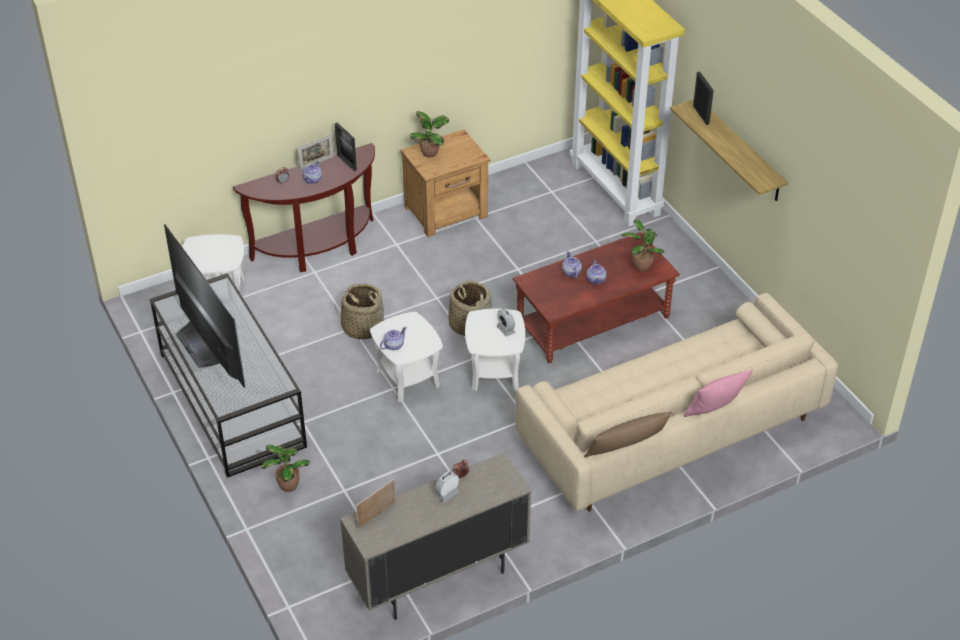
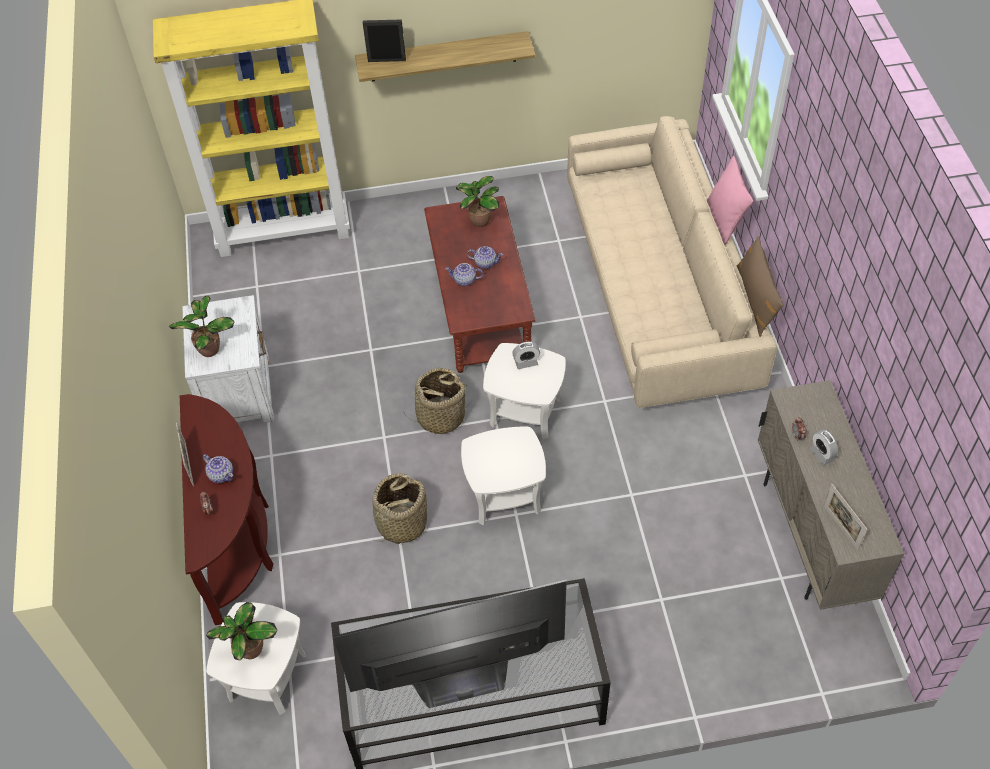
camera: 70 degrees left, 10 degrees up
potted plant [260,445,311,492] -> potted plant moved to [206,602,278,660]
picture frame [335,123,357,171] -> none
teapot [380,327,407,350] -> none
brown nightstand [400,129,491,237] -> white nightstand [182,295,274,423]

